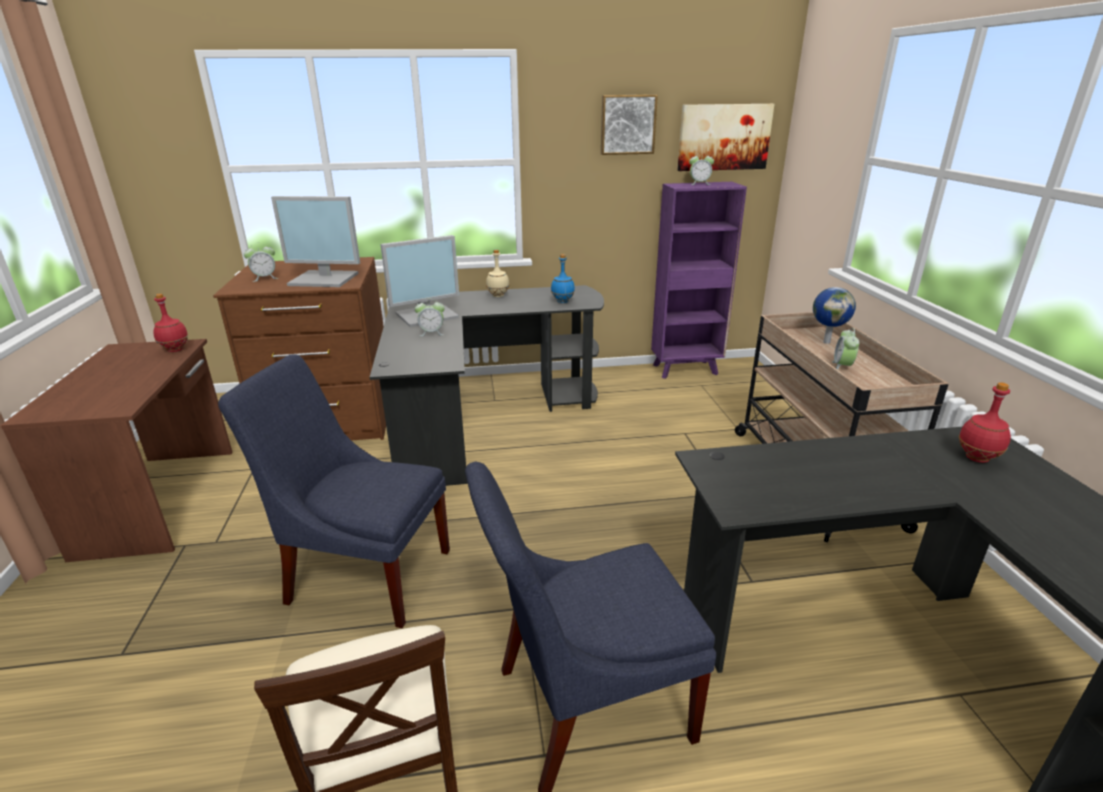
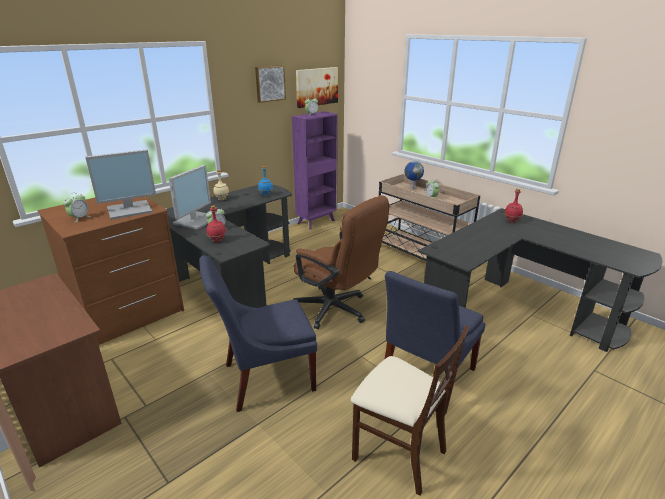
camera: 35 degrees left, 0 degrees up
red bottle [153,294,188,352] -> red bottle moved to [206,205,226,242]
none -> brown office chair [293,195,389,329]

